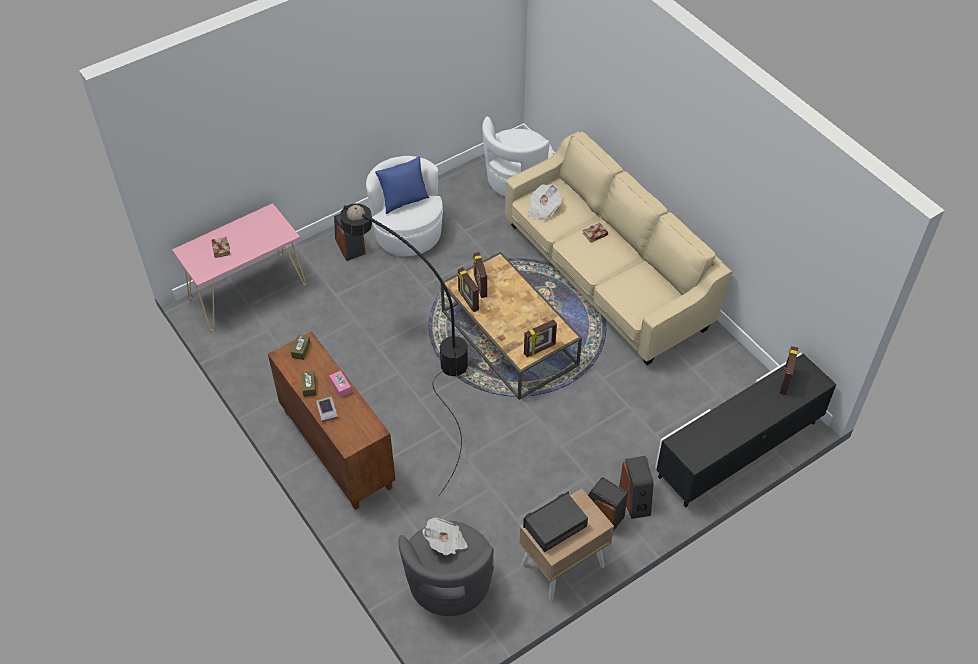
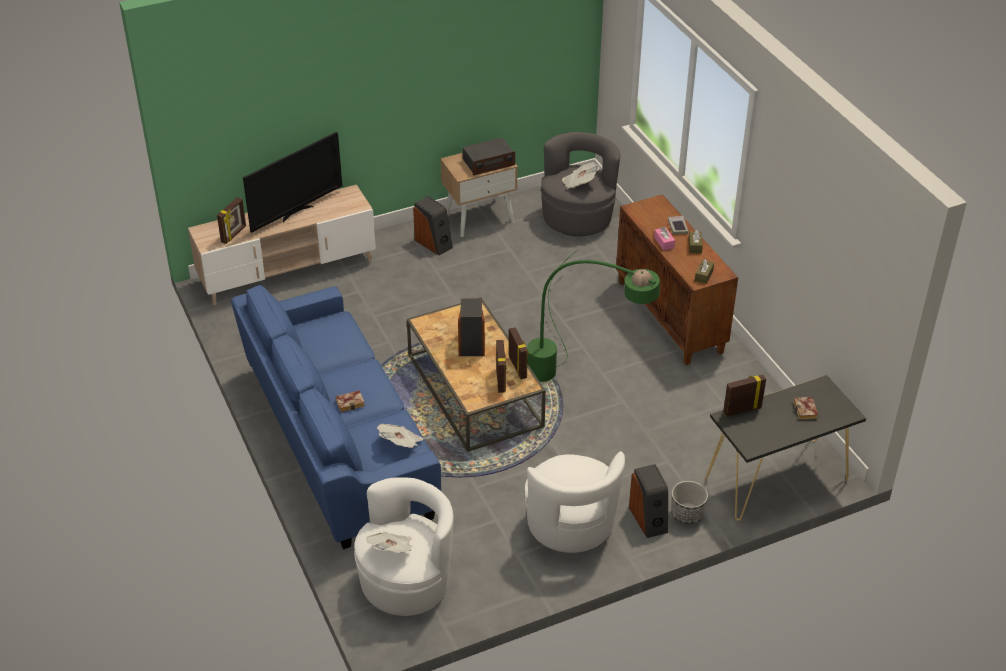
camera: 170 degrees left, 10 degrees down
pink console table [172,203,306,331] -> black console table [705,375,866,521]
black floor lamp [340,204,468,496] -> green floor lamp [527,250,660,382]
blue pillow [375,157,429,214] -> none
beige sofa [505,132,732,365] -> blue sofa [231,285,441,549]
picture frame [524,319,557,357] -> picture frame moved to [723,375,766,417]
speaker [619,456,653,519] -> speaker moved to [458,298,485,356]
black tv stand [655,353,836,507] -> beige tv stand [188,185,376,305]
none -> television [243,132,342,233]
none -> newspaper [366,532,412,553]
none -> planter [671,481,708,524]

